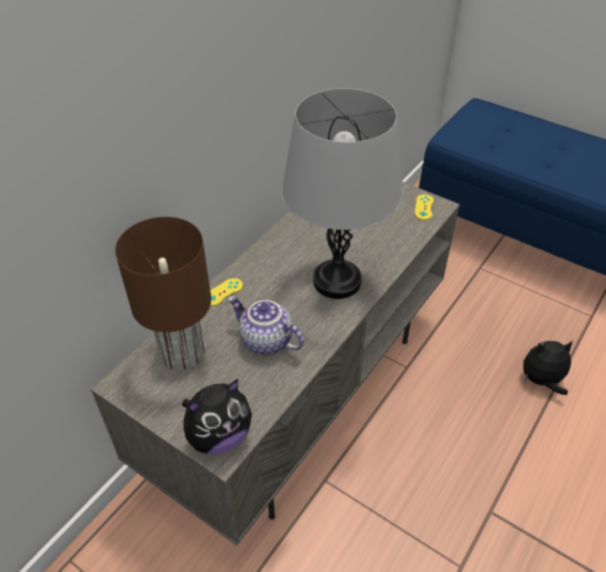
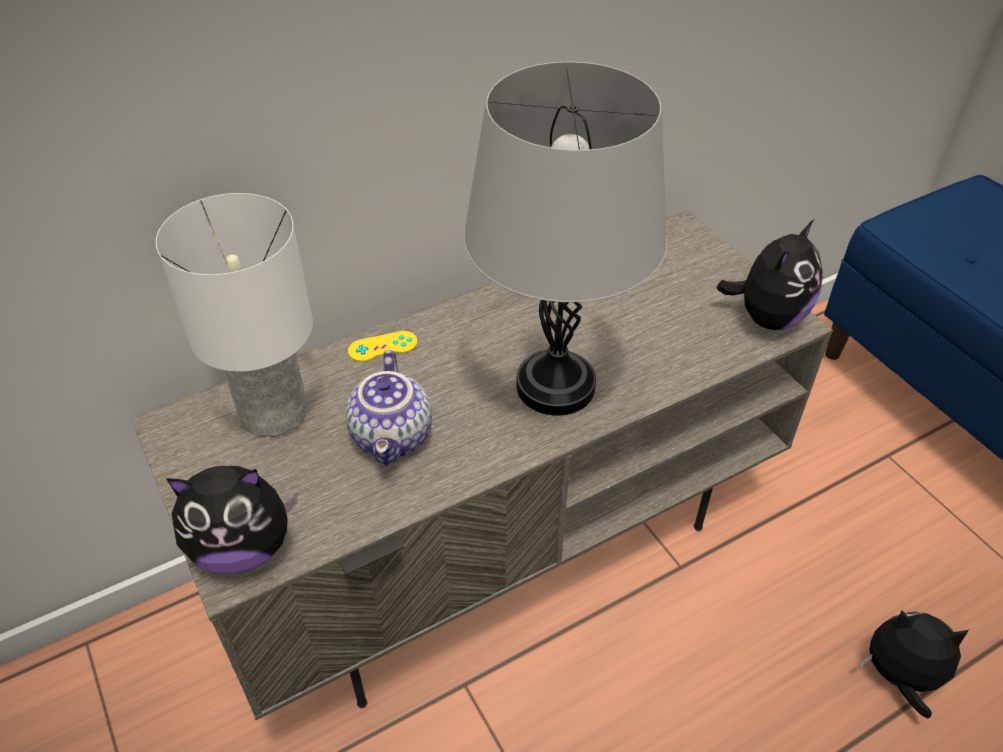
camera: 25 degrees right, 0 degrees up
brown table lamp [115,217,211,370] -> white table lamp [156,193,313,437]
teapot [228,296,304,355] -> teapot turned 150 degrees counterclockwise [346,350,432,466]
yellow game controller [414,194,434,220] -> plush toy [717,219,823,330]

